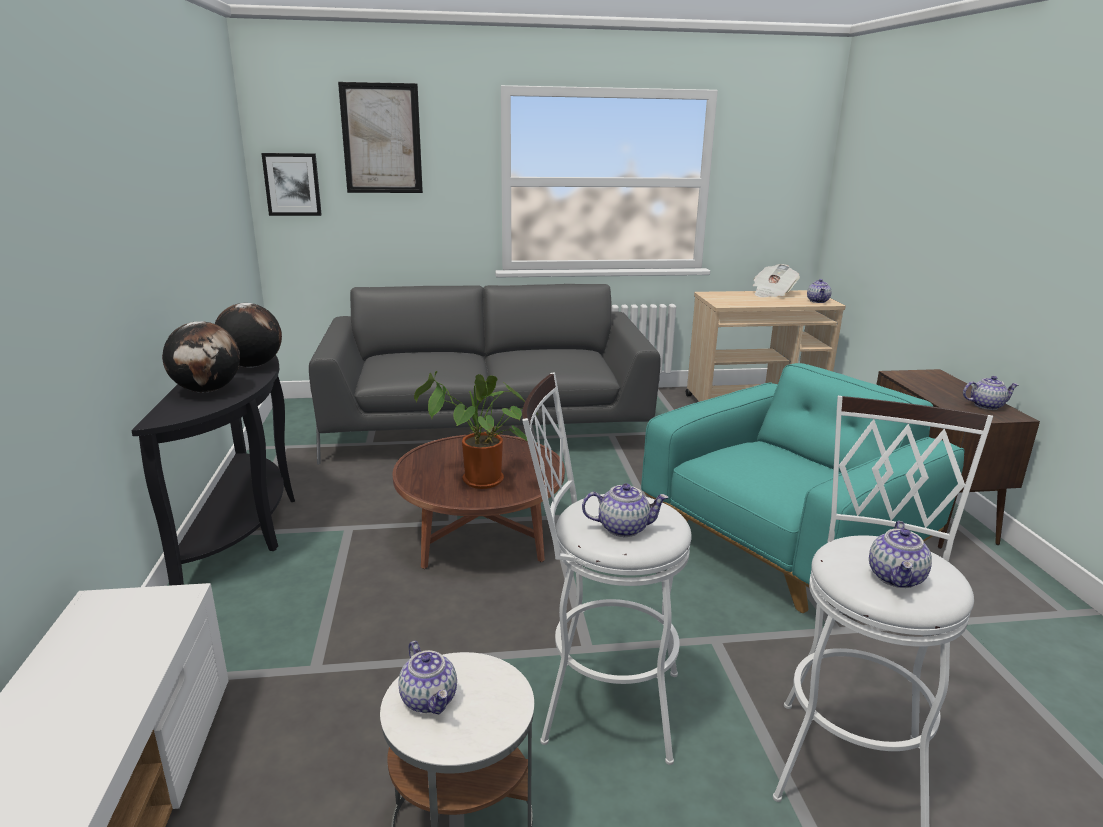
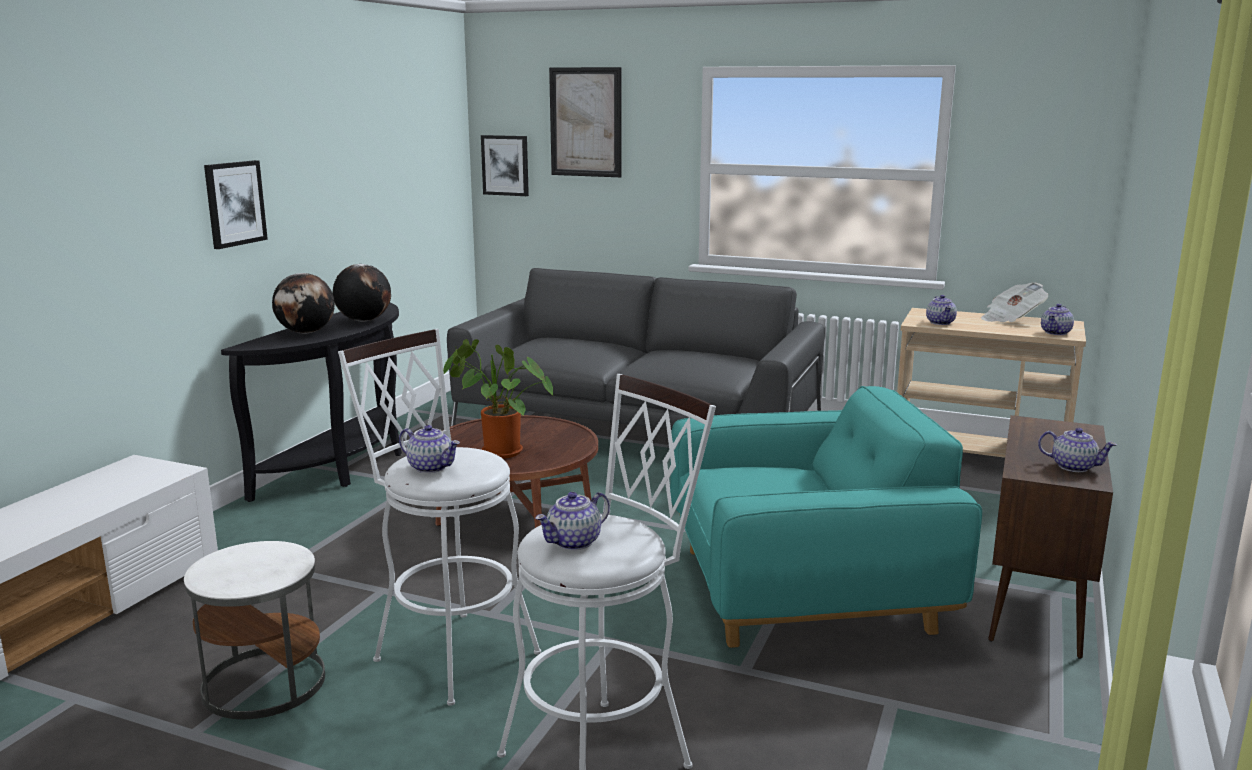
camera: 30 degrees right, 5 degrees down
teapot [398,641,457,714] -> teapot moved to [926,295,957,325]
none -> picture [204,160,268,249]

